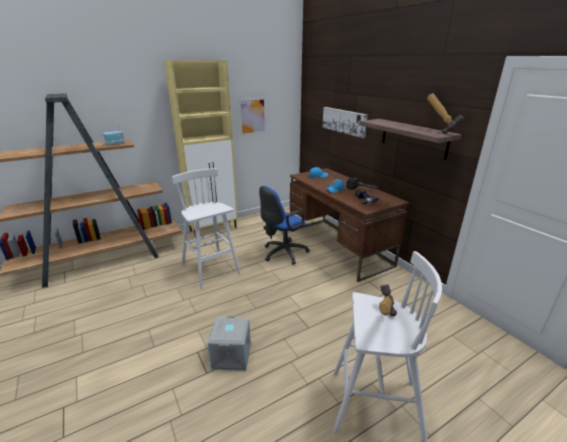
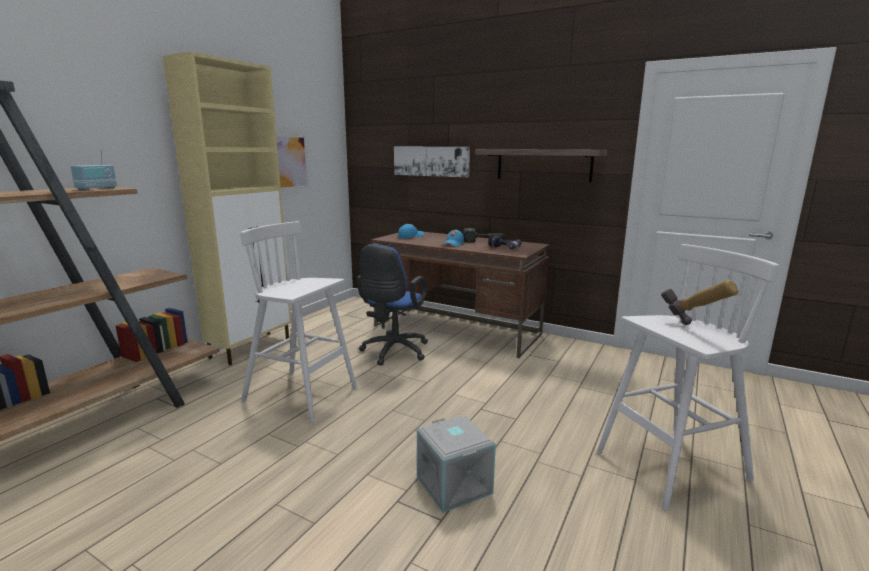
camera: 30 degrees left, 10 degrees down
hammer [427,93,464,134] -> none

